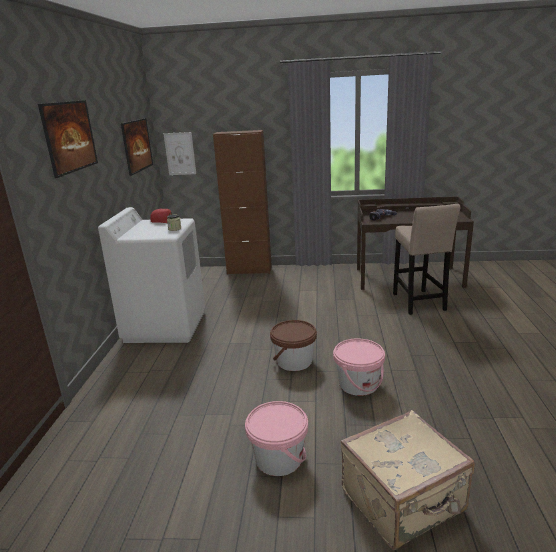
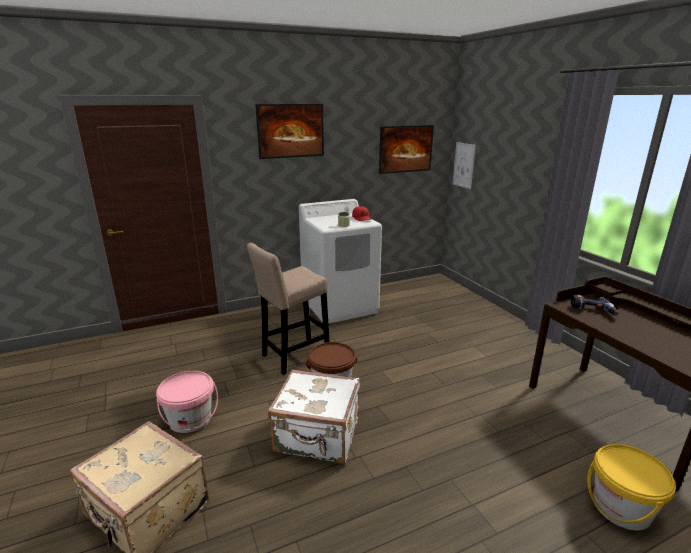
camera: 60 degrees right, 0 degrees up
brown cabinet [213,130,272,275] -> none
pink bucket [333,338,385,396] -> white suitcase [268,370,360,464]
beige stool [393,204,460,315] -> beige stool moved to [247,243,329,375]
none -> yellow bucket [588,444,676,530]

